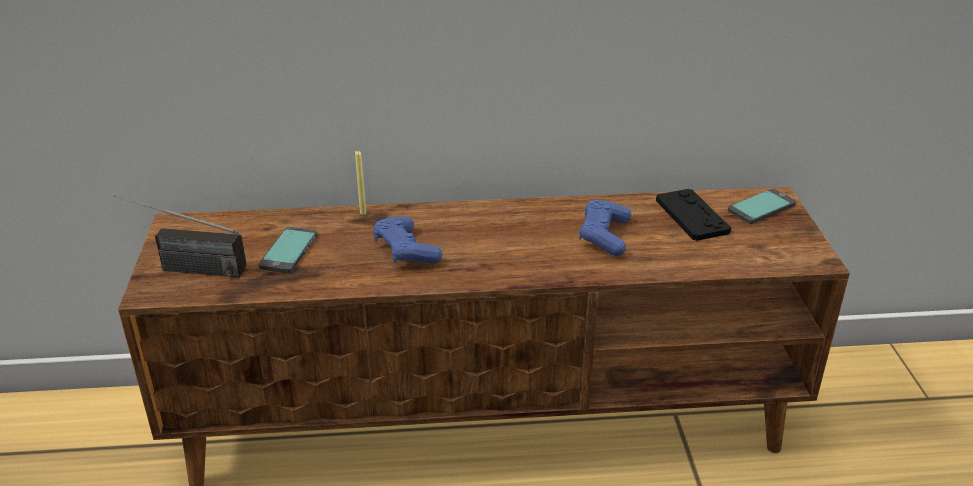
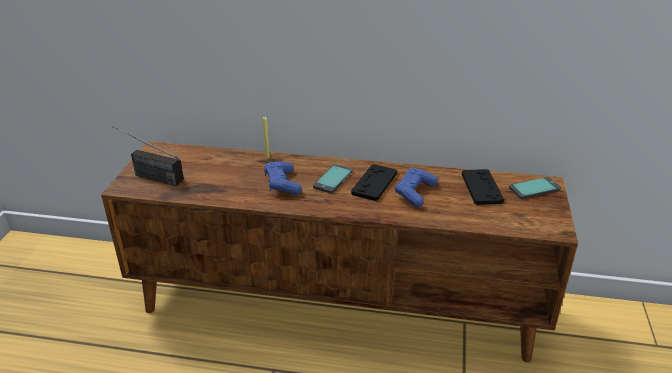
camera: 15 degrees right, 0 degrees up
phone [258,227,317,273] -> phone moved to [313,164,353,194]
none -> black game controller [351,164,397,201]

